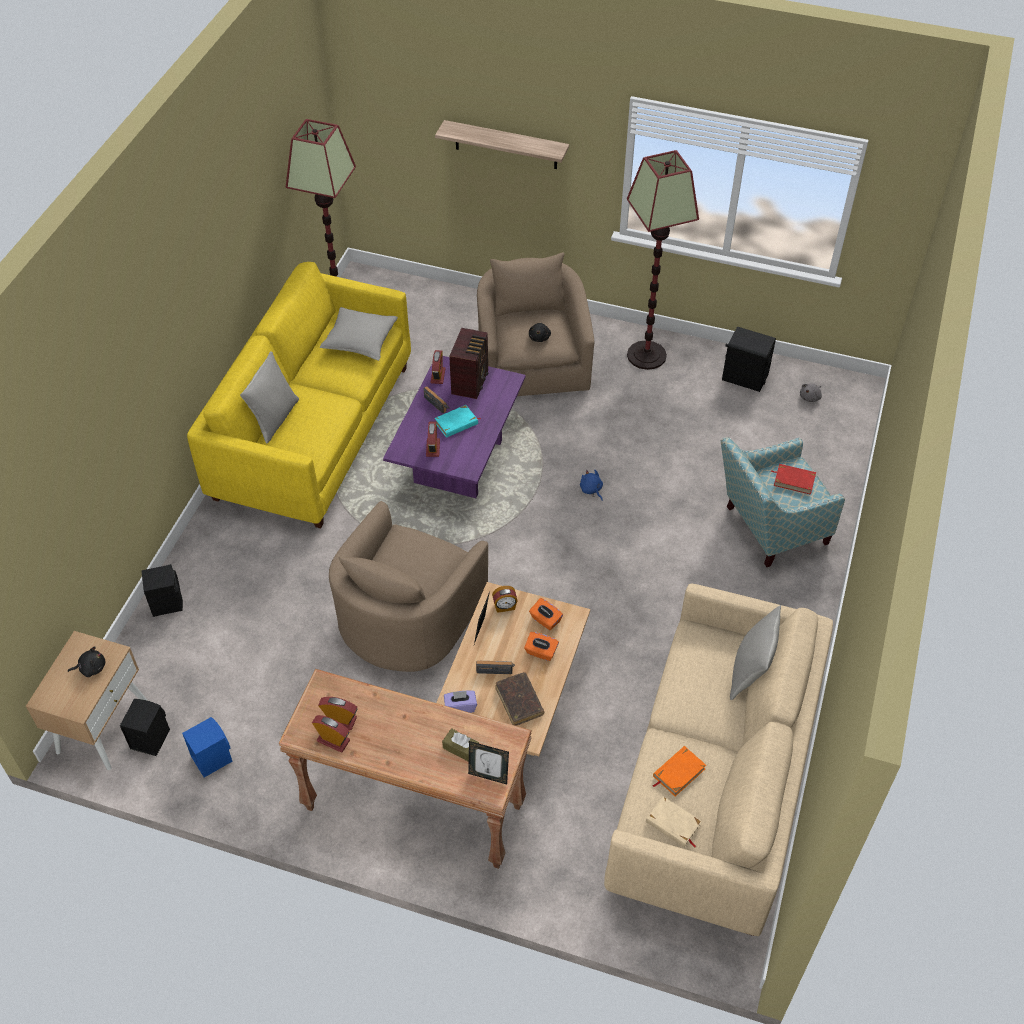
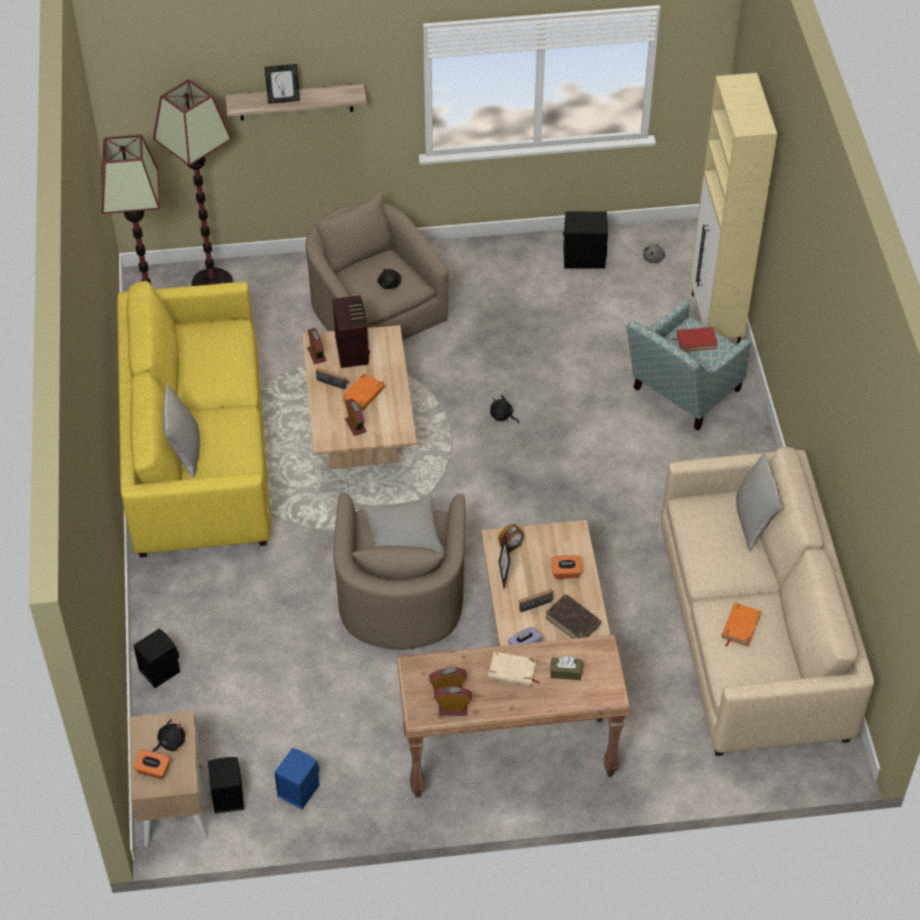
camera: 25 degrees left, 0 degrees up
grey pillow [320,307,398,361] -> grey pillow moved to [364,496,445,554]
purple coffee table [383,356,526,498] -> beige coffee table [302,325,417,469]
turquoise book [435,405,481,438] -> orange book [342,374,385,411]
picture frame [468,741,509,784] -> picture frame moved to [265,64,300,104]
orange tissue box [529,598,563,630] -> orange tissue box moved to [134,750,170,779]
blue plush toy [580,470,603,500] -> black plush toy [490,395,519,423]
floor lamp [627,150,699,370] -> floor lamp moved to [153,79,233,286]
beige book [646,796,702,848] -> beige book moved to [488,652,540,687]
none -> beige cabinet [690,73,777,344]

